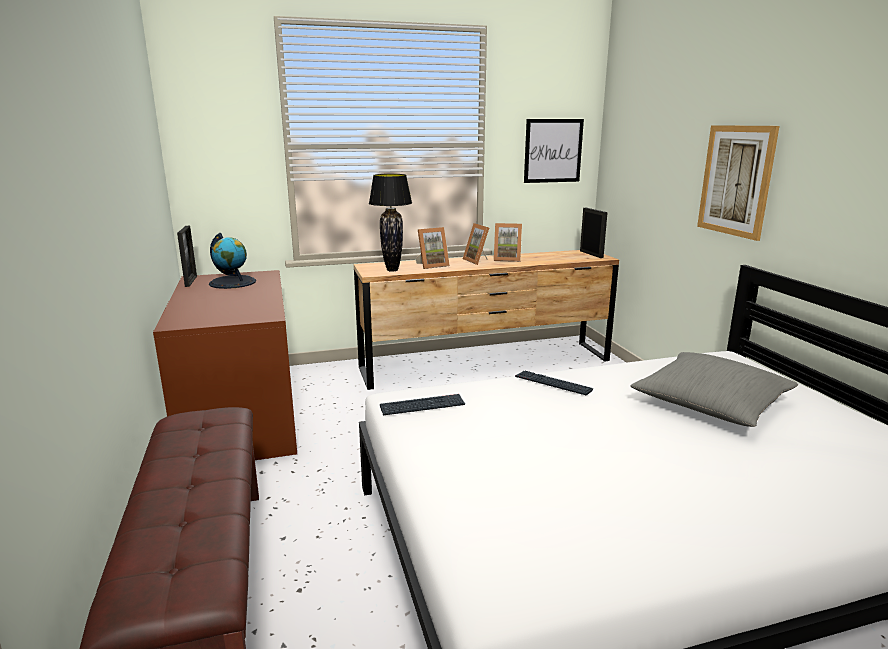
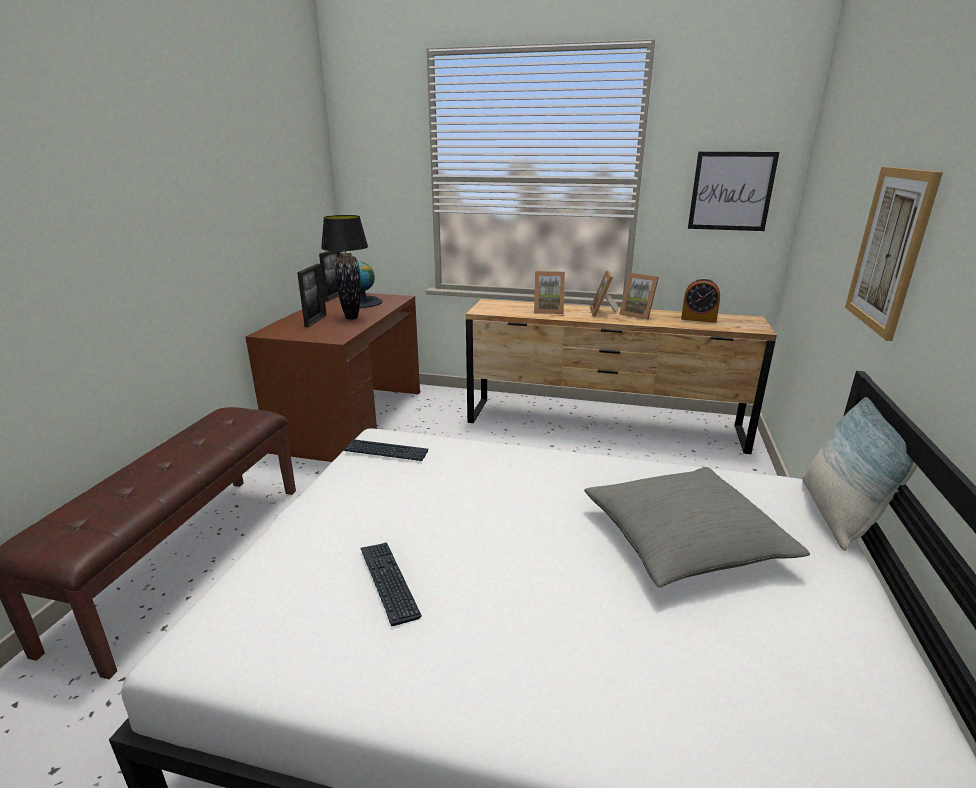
camera: 30 degrees right, 5 degrees up
black table lamp [369,174,412,272] -> black table lamp moved to [321,215,368,320]
keyboard [515,371,593,396] -> keyboard moved to [361,542,422,626]
picture frame [580,208,608,258] -> picture frame moved to [297,264,327,327]
none -> alarm clock [681,278,720,323]
none -> pillow [802,397,918,551]

